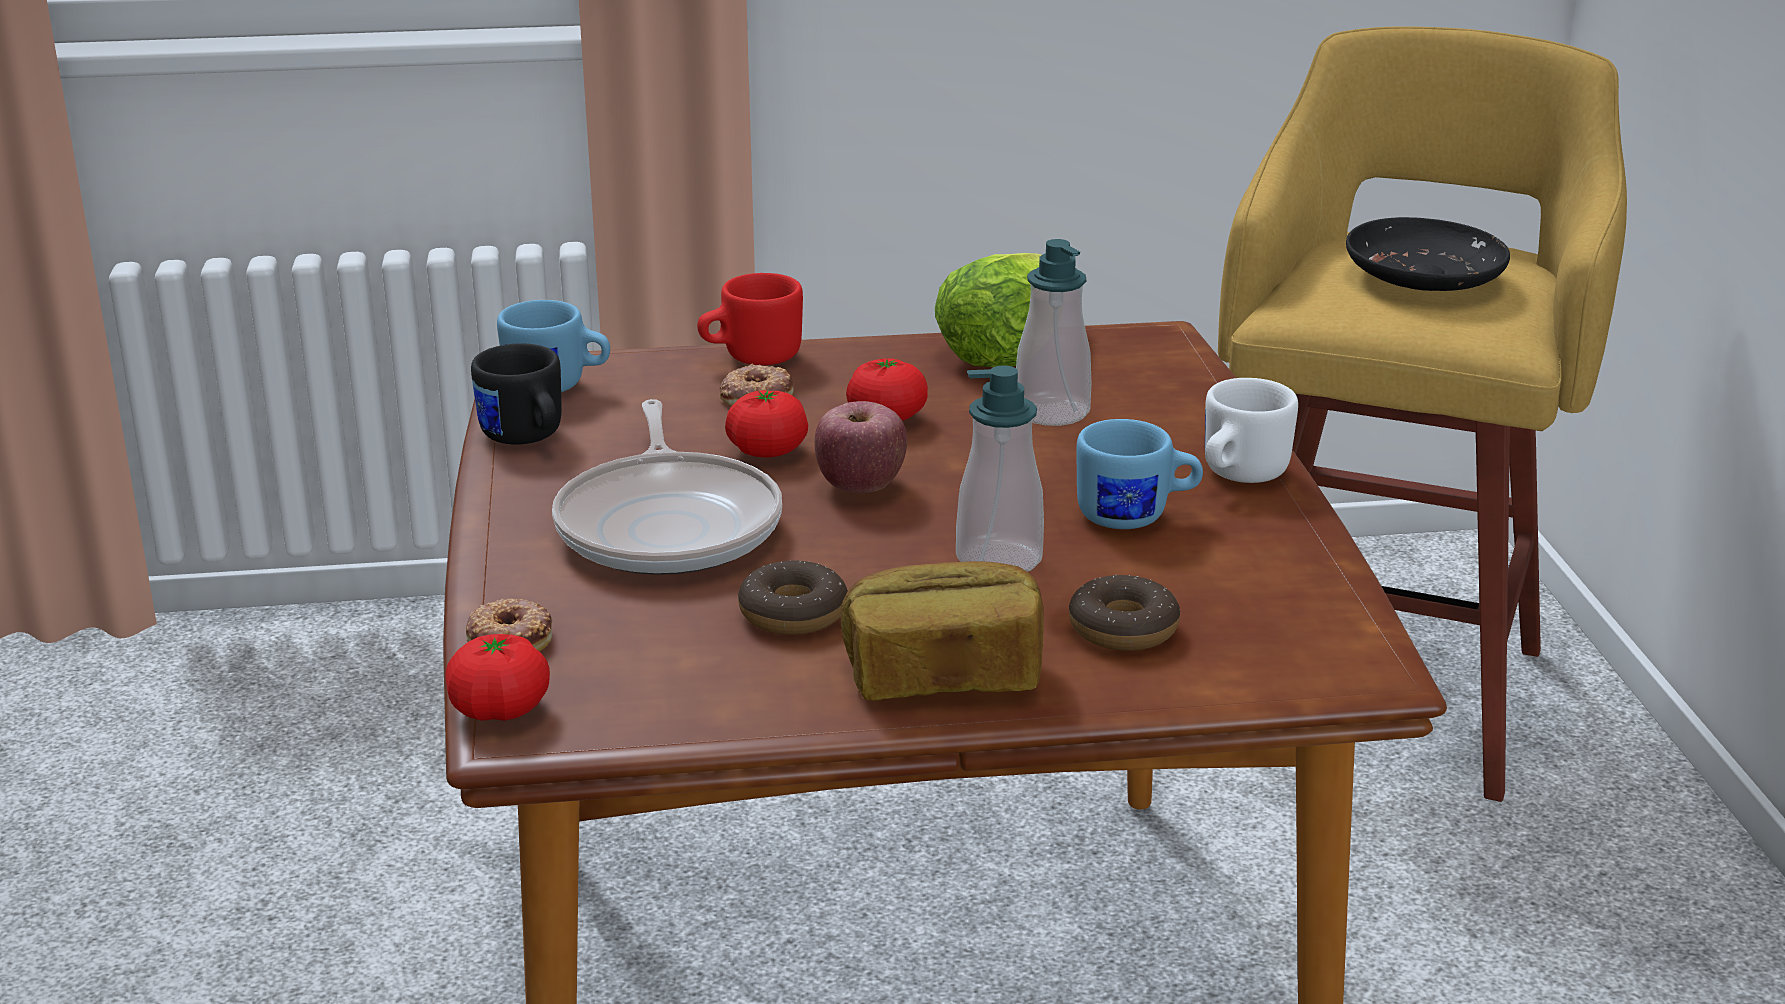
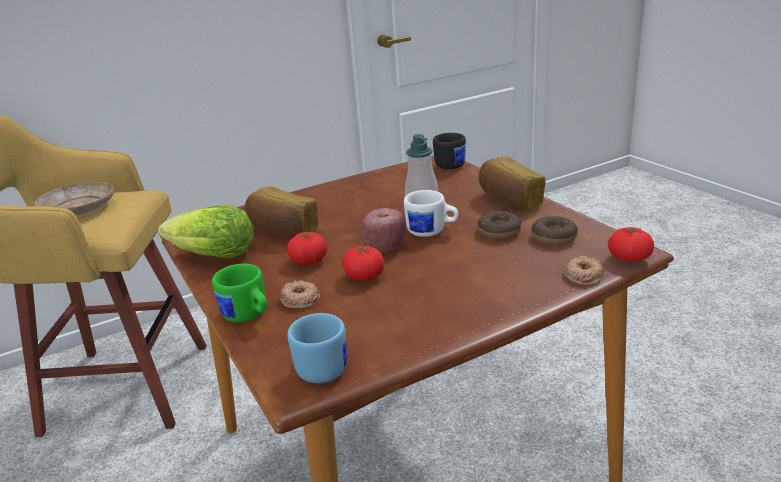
camera: 110 degrees left, 0 degrees up
black mug [471,343,562,445] -> black mug moved to [433,133,466,169]
frying pan [552,399,782,575] -> none
red mug [697,273,803,365] -> green mug [212,264,268,322]
soap dispenser [1016,239,1091,426] -> bread [245,186,318,239]
donut [1069,575,1180,651] -> donut moved to [531,216,578,245]
blue mug [1076,419,1203,529] -> none
white mug [1205,378,1298,483] -> white mug moved to [404,190,458,237]
black plate [1346,217,1510,291] -> beige plate [35,182,114,215]

